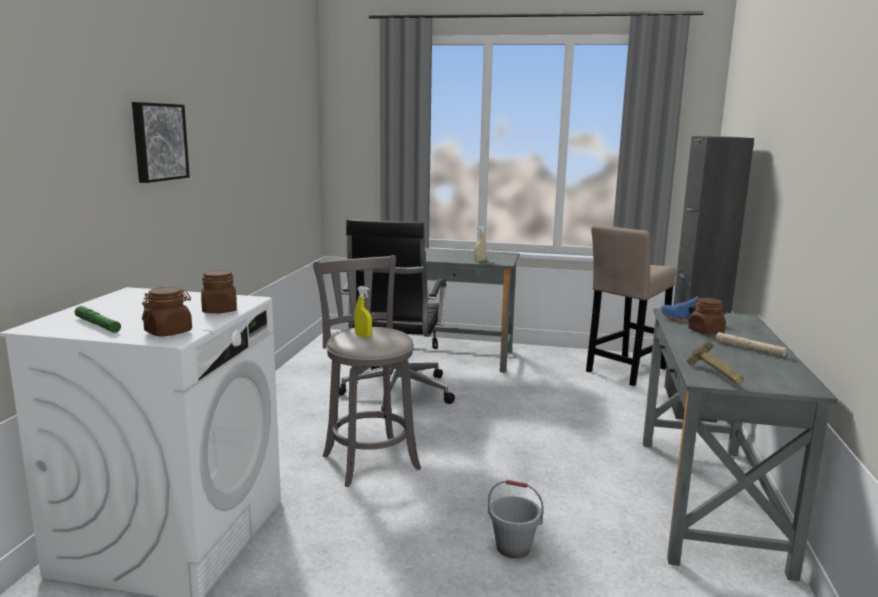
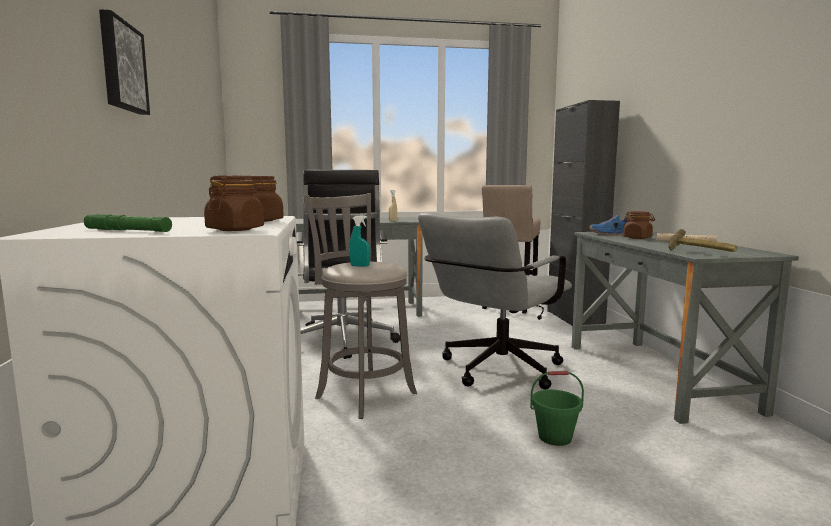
camera: 20 degrees left, 5 degrees down
yellow spray bottle [354,286,372,338] -> turquoise spray bottle [349,216,370,267]
grey bucket [488,480,544,558] -> green bucket [530,371,584,446]
none -> grey office chair [418,213,572,390]

